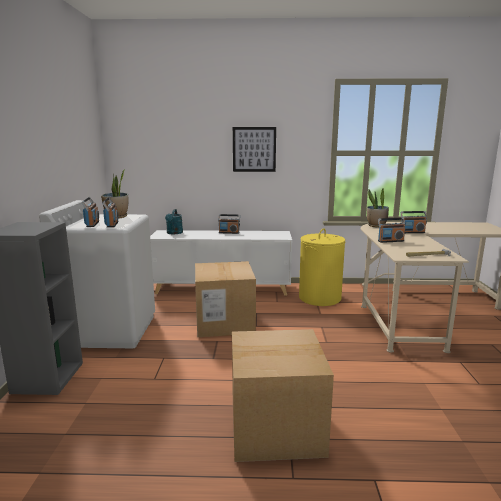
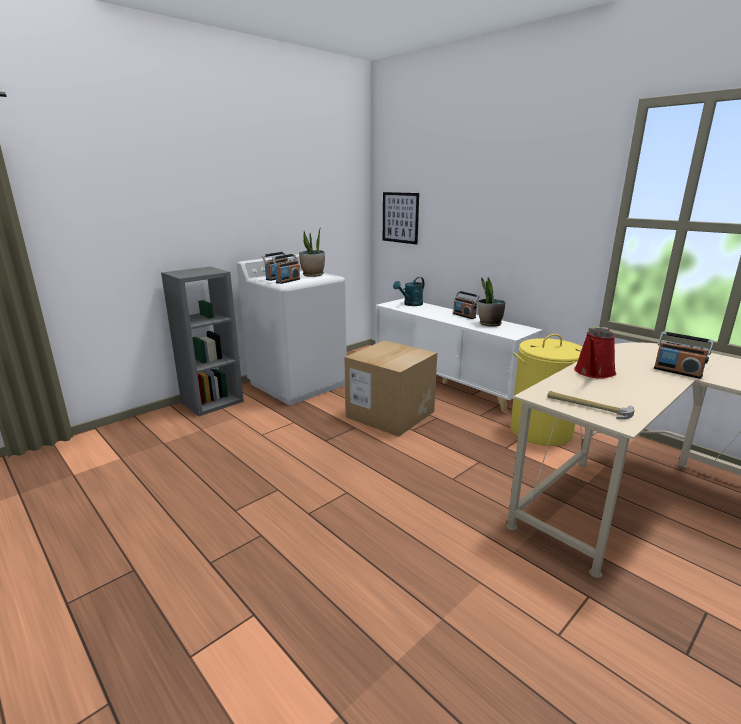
camera: 45 degrees right, 5 degrees up
cardboard box [232,329,334,462] -> none
picture [233,127,276,172] -> picture moved to [383,192,419,245]
potted plant [367,187,389,227] -> potted plant moved to [478,277,505,327]
radio [378,218,406,243] -> red watering can [574,327,616,379]

